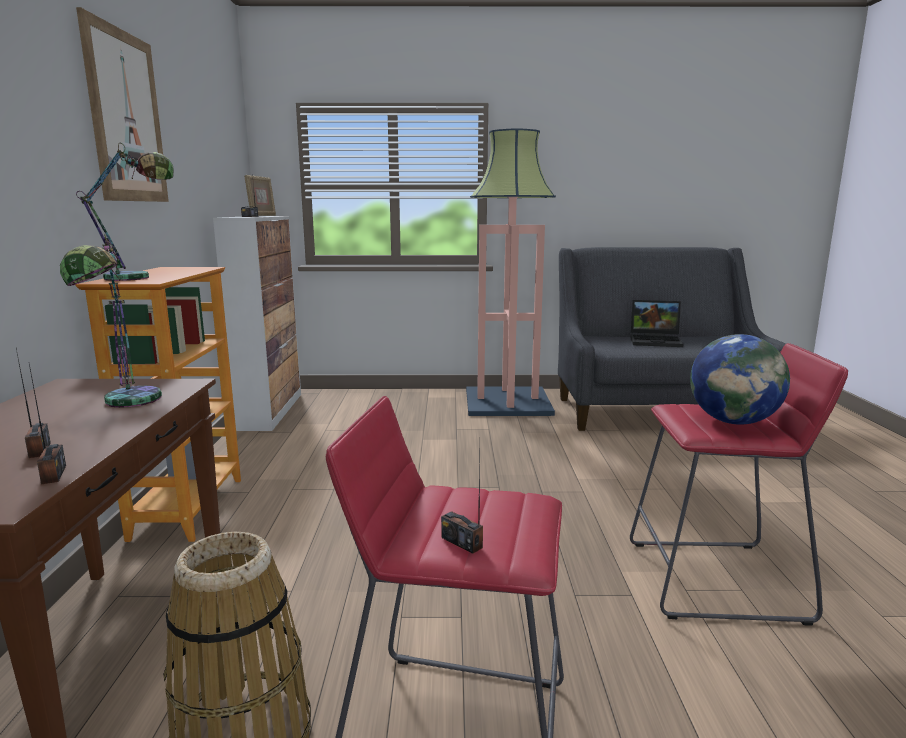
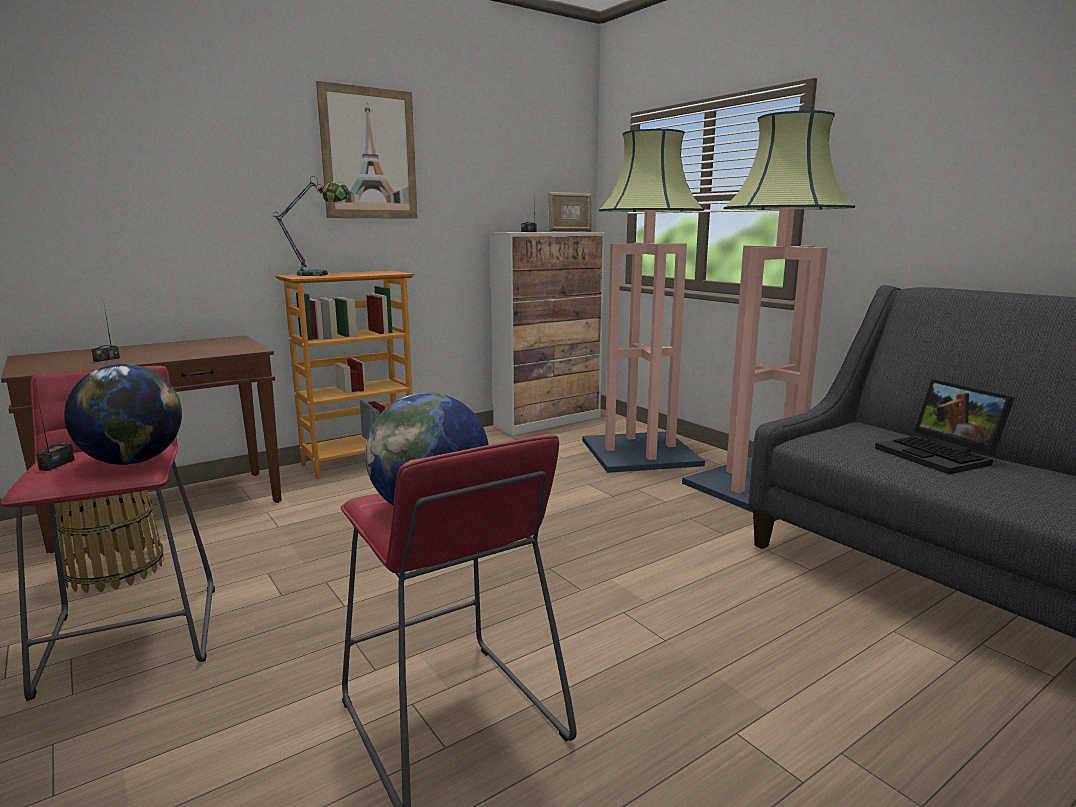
camera: 55 degrees right, 0 degrees up
radio [29,364,66,484] -> none
table lamp [60,234,162,408] -> none
none -> globe [64,364,182,465]
none -> floor lamp [583,129,705,473]

